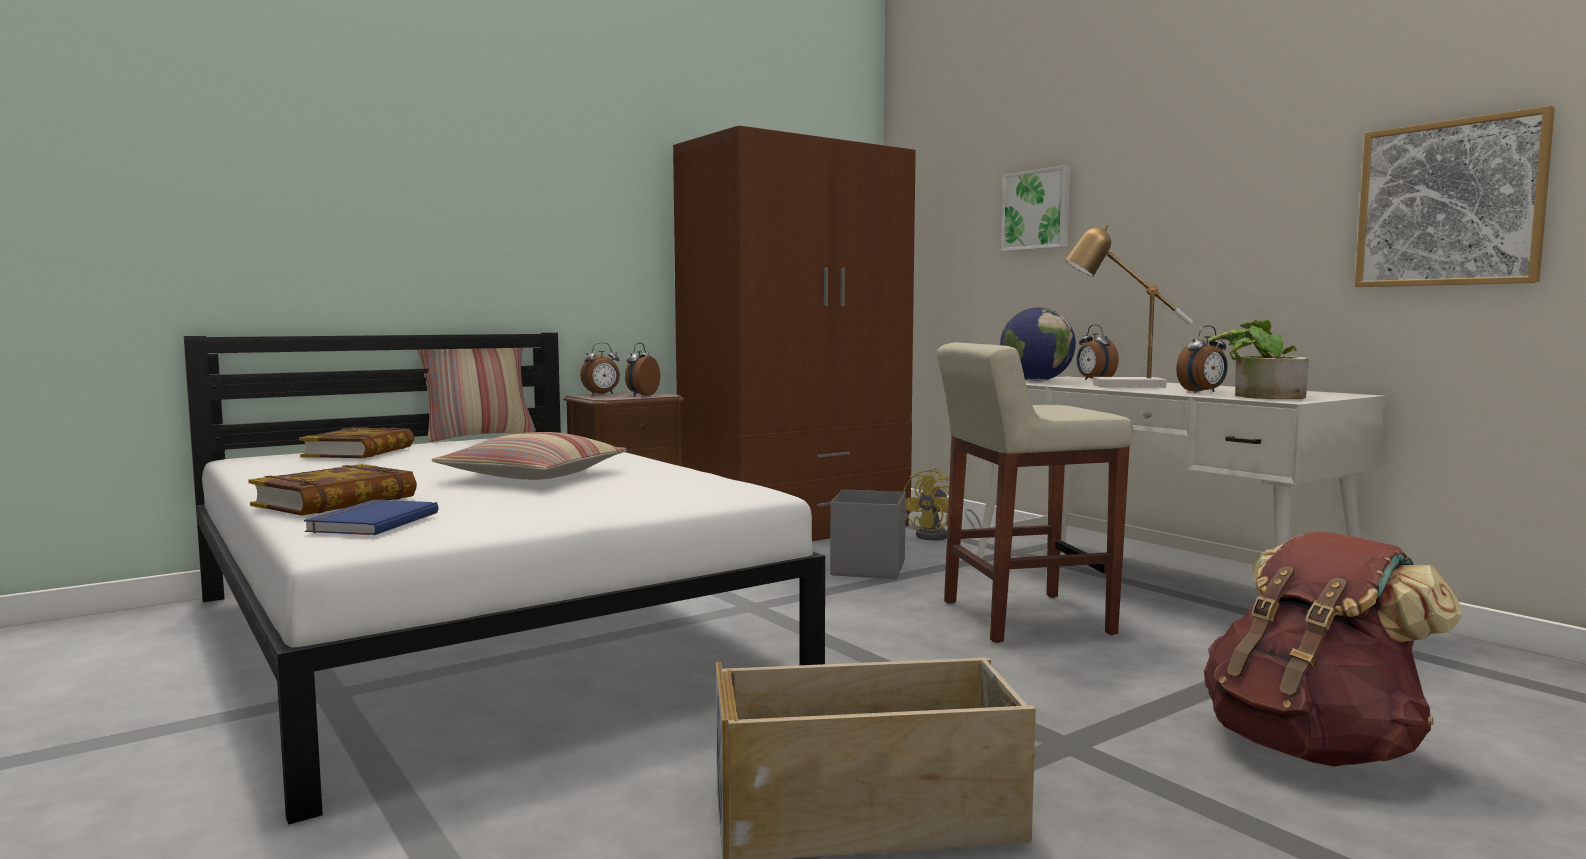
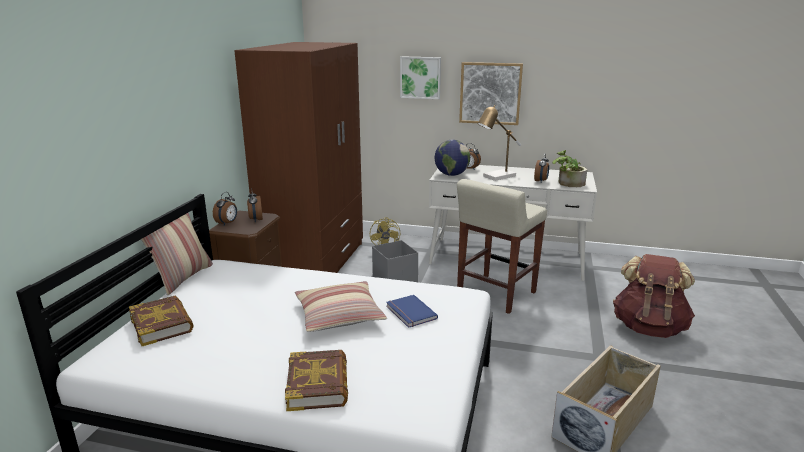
camera: 40 degrees left, 15 degrees up
blue book [304,499,439,535] -> blue book moved to [386,295,438,328]
picture [1355,106,1555,287] -> picture moved to [459,62,523,125]

